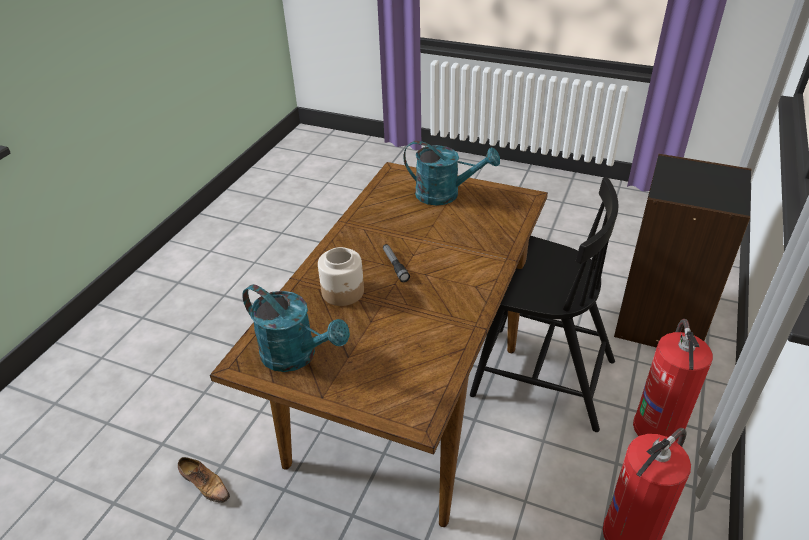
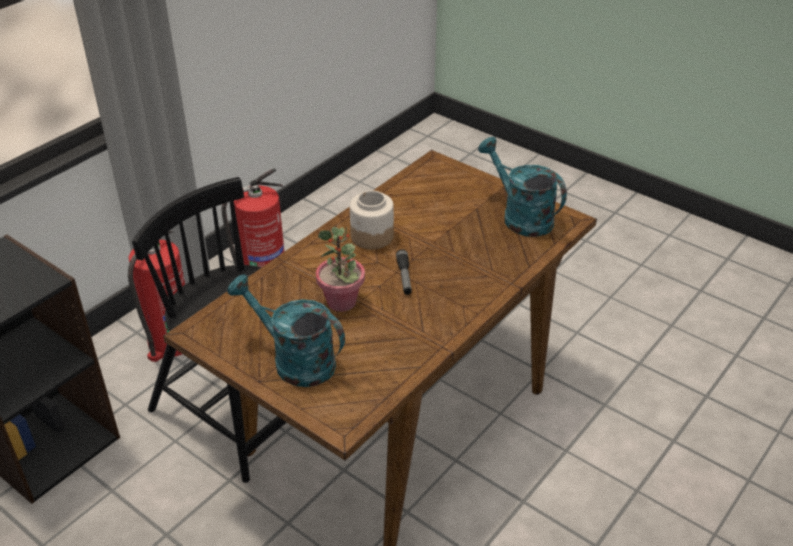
camera: 165 degrees left, 0 degrees up
shoe [178,457,230,503] -> none
jar [318,247,364,306] -> jar moved to [350,190,394,249]
none -> potted plant [315,227,365,312]

